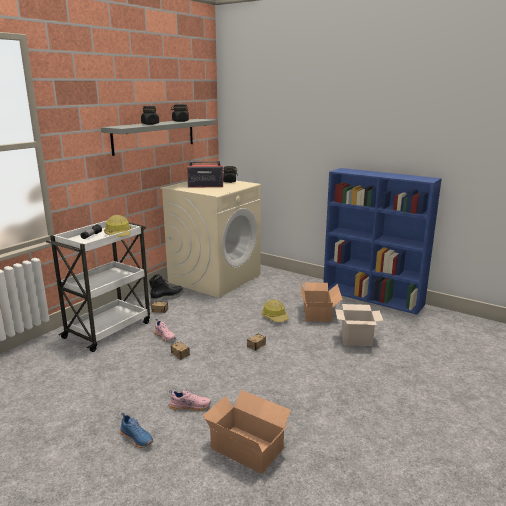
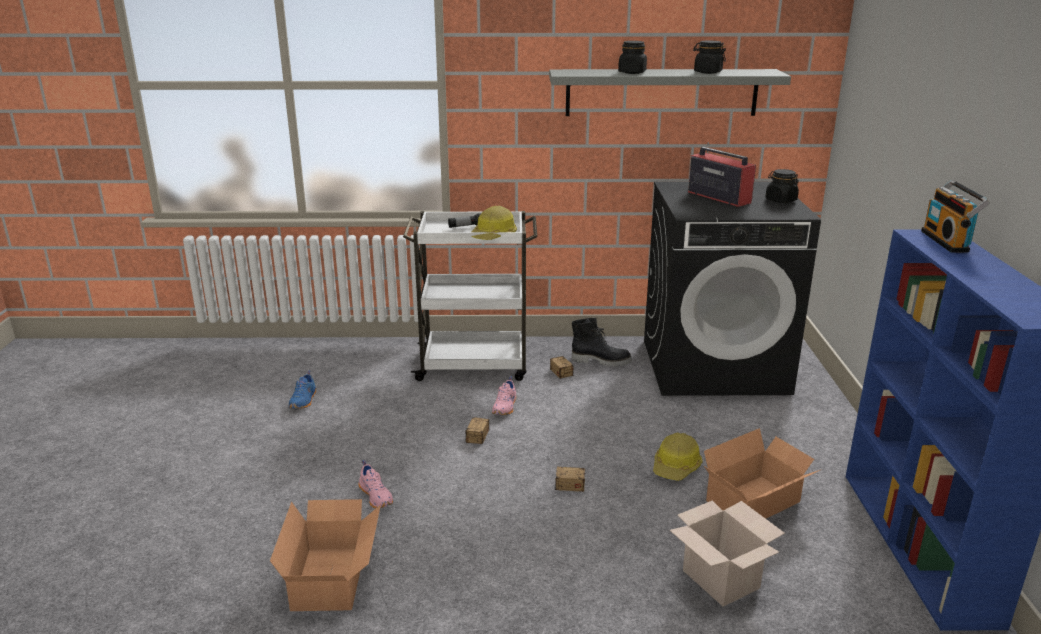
camera: 55 degrees right, 5 degrees up
blue shoe [120,412,153,448] -> blue shoe moved to [289,371,316,409]
beige washing machine [160,181,261,298] -> black washing machine [644,182,821,396]
none -> radio [921,180,990,252]

